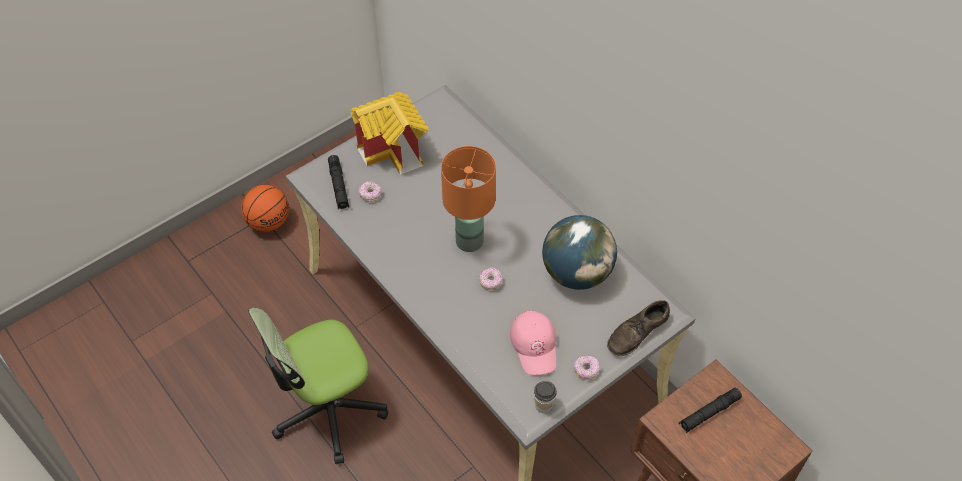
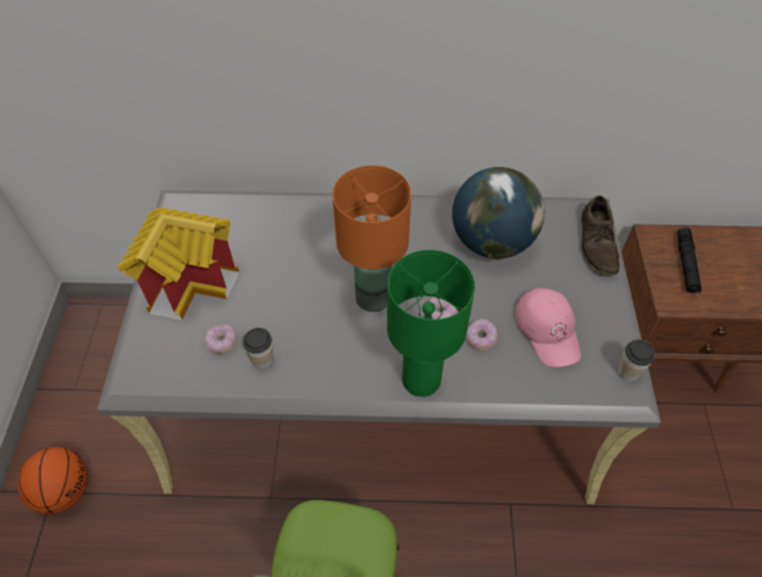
camera: 50 degrees left, 0 degrees up
black flashlight [328,155,349,210] -> none
pink cap [510,310,556,375] -> pink cap turned 45 degrees clockwise [515,288,581,367]
donut [574,356,600,380] -> donut moved to [466,319,498,351]
none -> cup [243,328,273,370]
none -> green table lamp [387,250,475,397]

